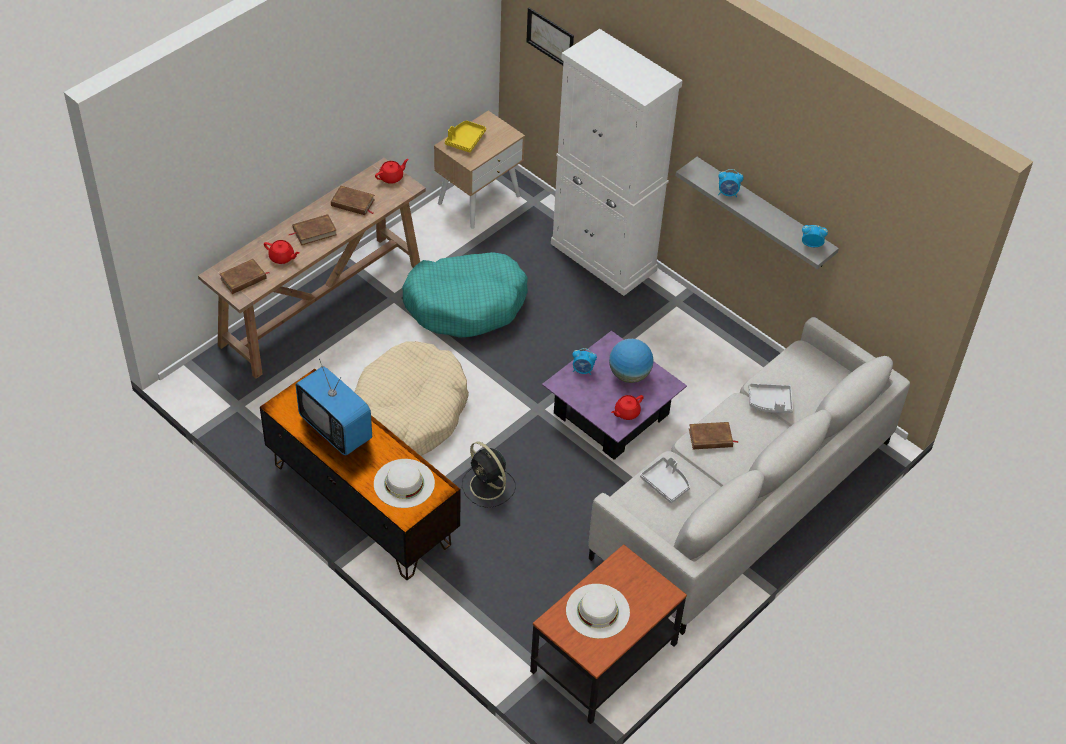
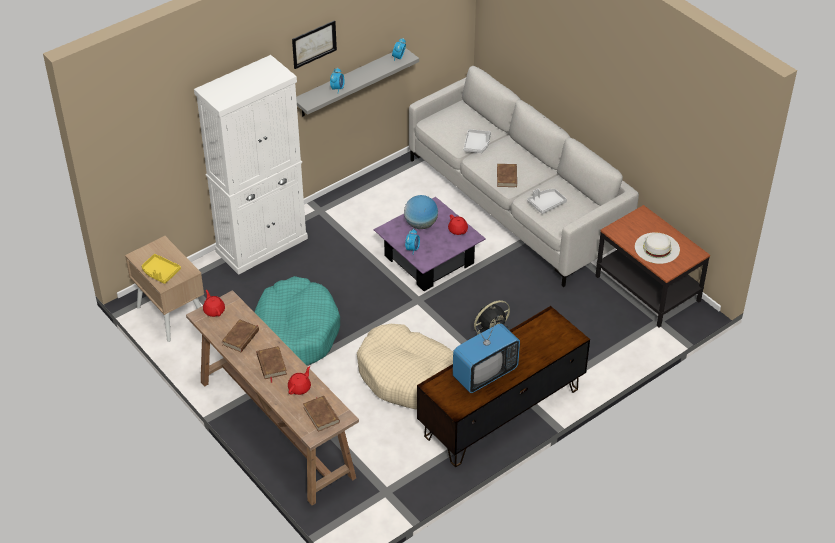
camera: 80 degrees left, 5 degrees down
white hat [374,459,435,508] -> none
picture [526,8,574,65] -> picture moved to [292,20,337,69]

